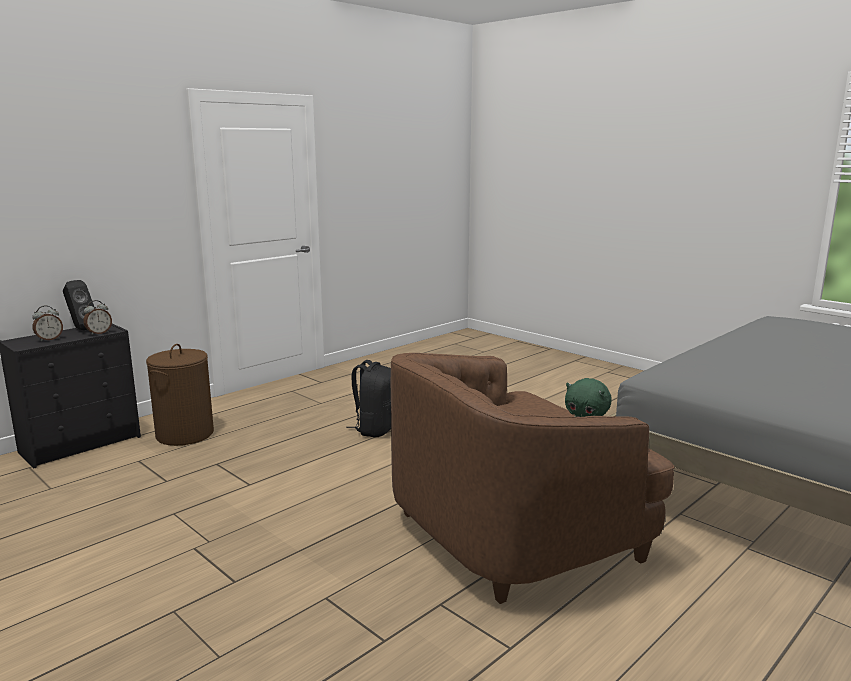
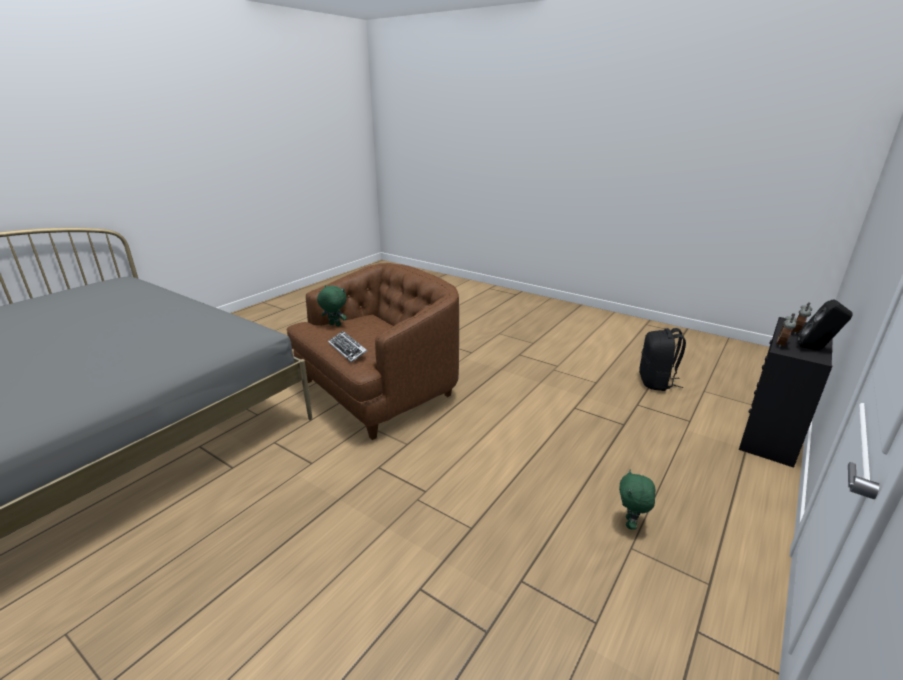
camera: 170 degrees right, 10 degrees up
brown laundry basket [146,344,214,446] -> none
black backpack [346,360,391,437] -> black backpack moved to [639,328,686,391]
none -> keyboard [328,331,367,363]
none -> green plush toy [619,470,655,529]

